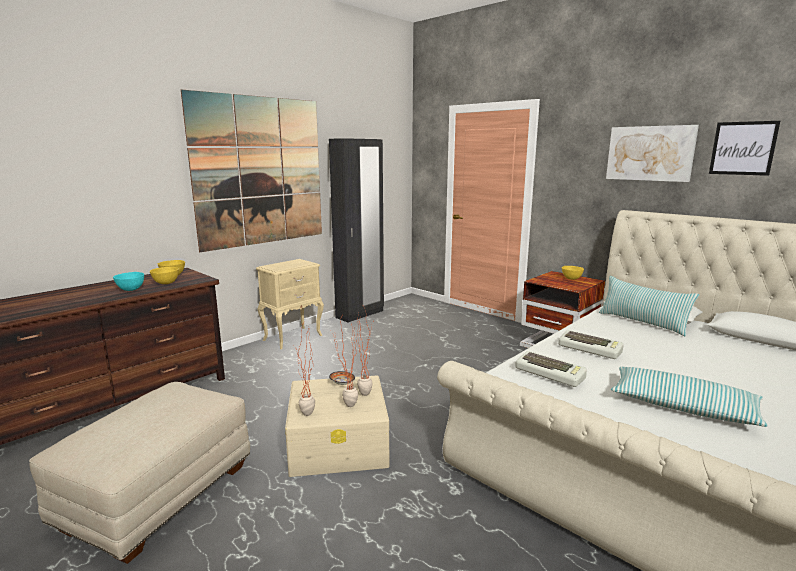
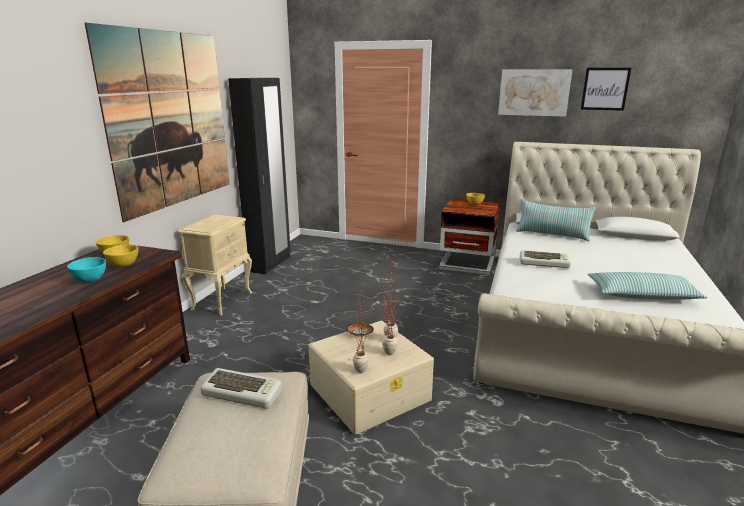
camera: 25 degrees left, 5 degrees up
keyboard [515,351,587,387] -> keyboard moved to [200,368,282,409]

